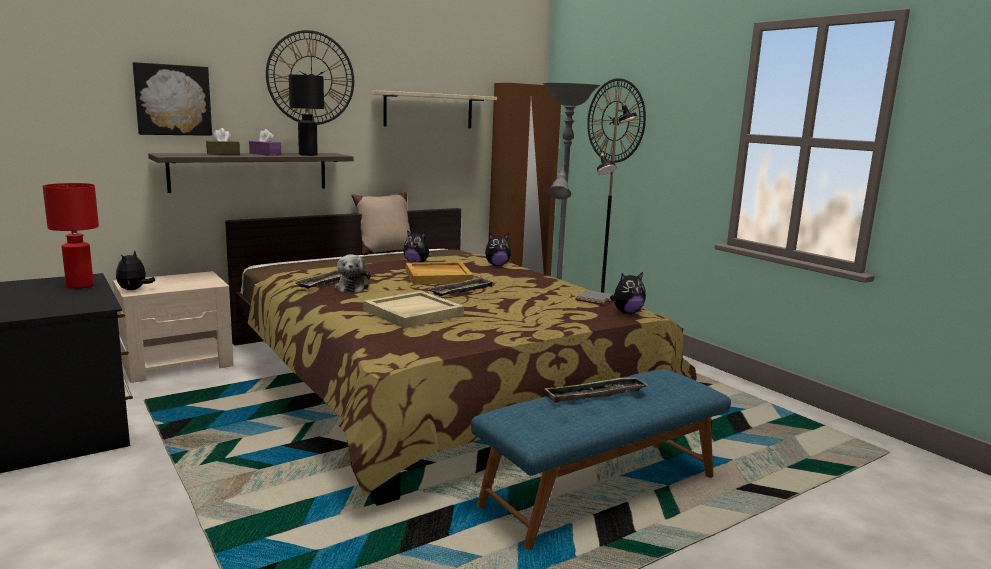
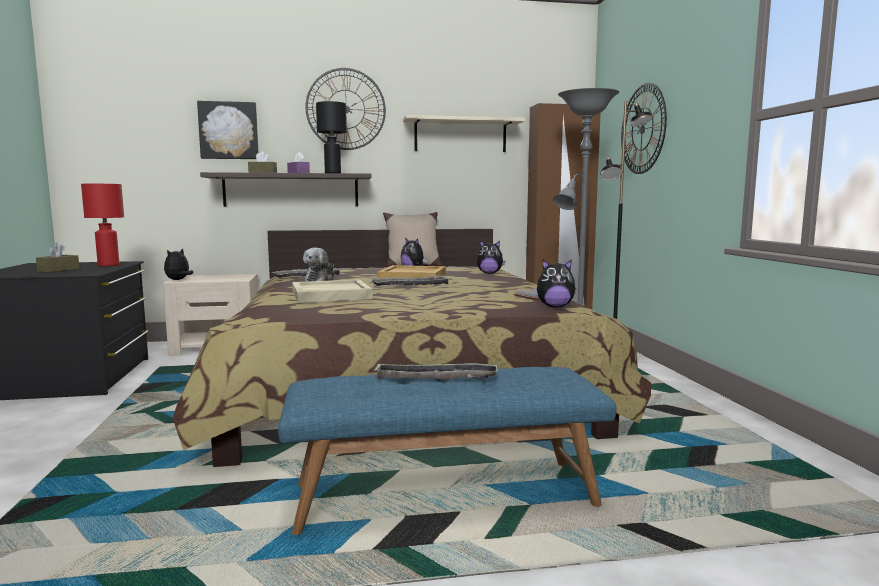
camera: 25 degrees right, 5 degrees down
none -> brown tissue box [36,243,80,273]

